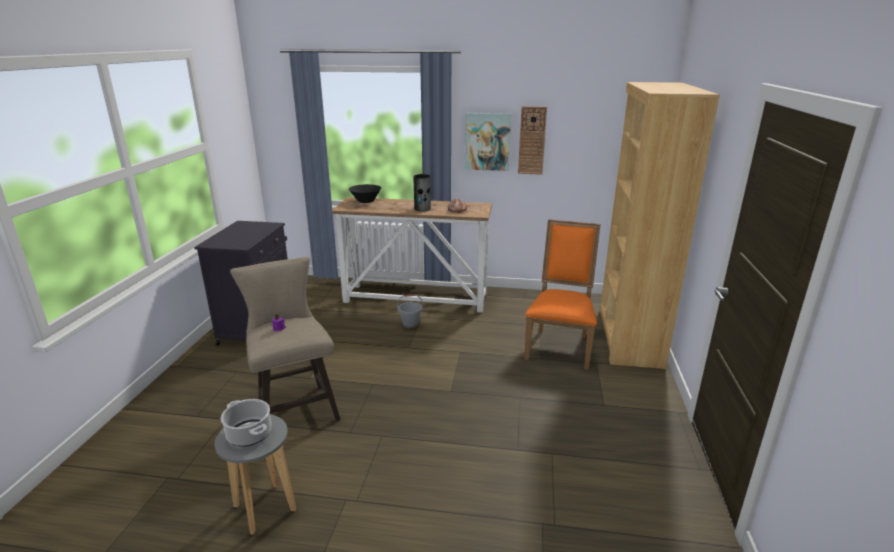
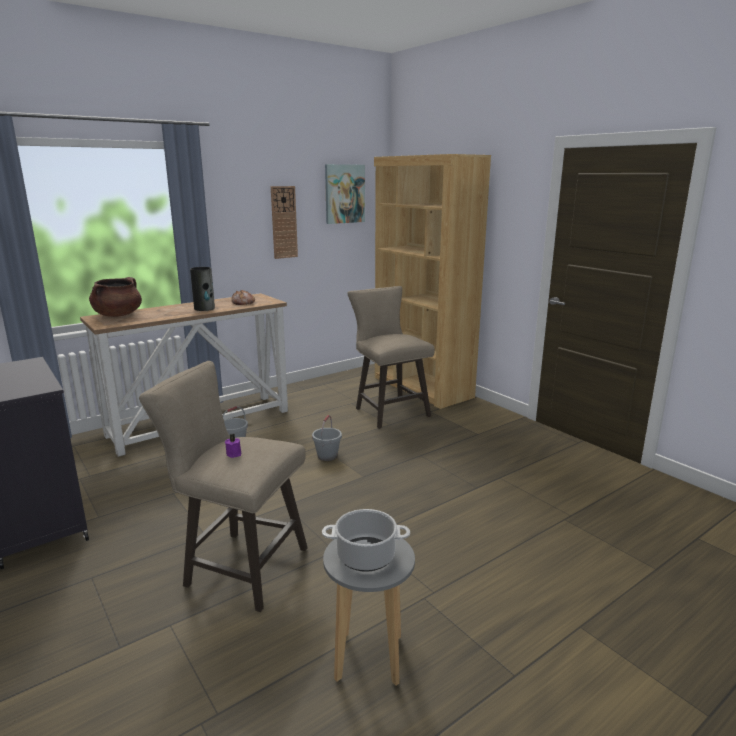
camera: 45 degrees left, 5 degrees down
black bowl [349,184,381,203] -> brown cooking pot [89,277,142,317]
picture [465,113,511,171] -> picture moved to [325,164,365,224]
orange chair [524,219,601,370] -> beige stool [347,286,435,429]
none -> grey bucket [312,415,342,461]

